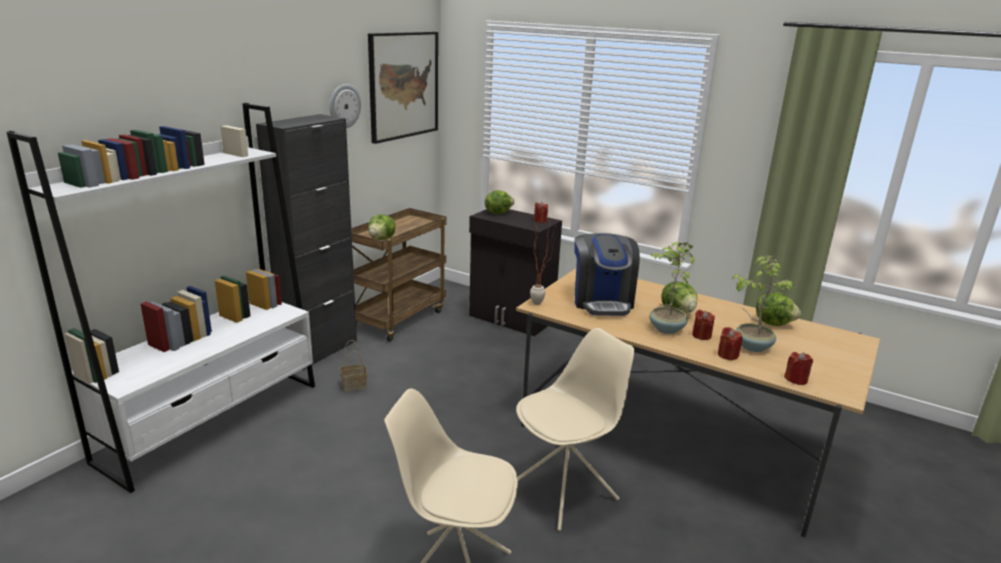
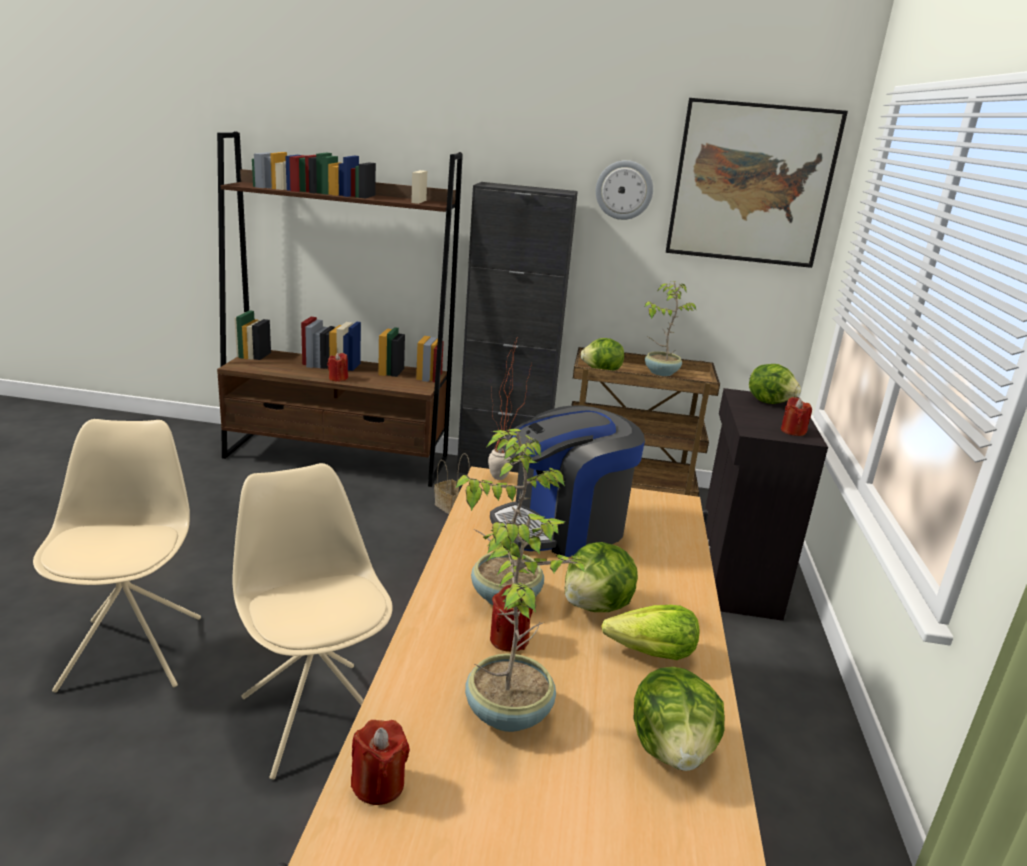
camera: 65 degrees right, 0 degrees up
white bookcase [6,103,315,493] -> brown bookcase [217,132,463,487]
beige chair [516,328,634,531] -> beige chair turned 150 degrees counterclockwise [232,463,393,780]
red candle [718,327,743,360] -> red candle moved to [327,352,348,382]
none -> lettuce [601,605,699,660]
none -> potted plant [645,281,696,376]

